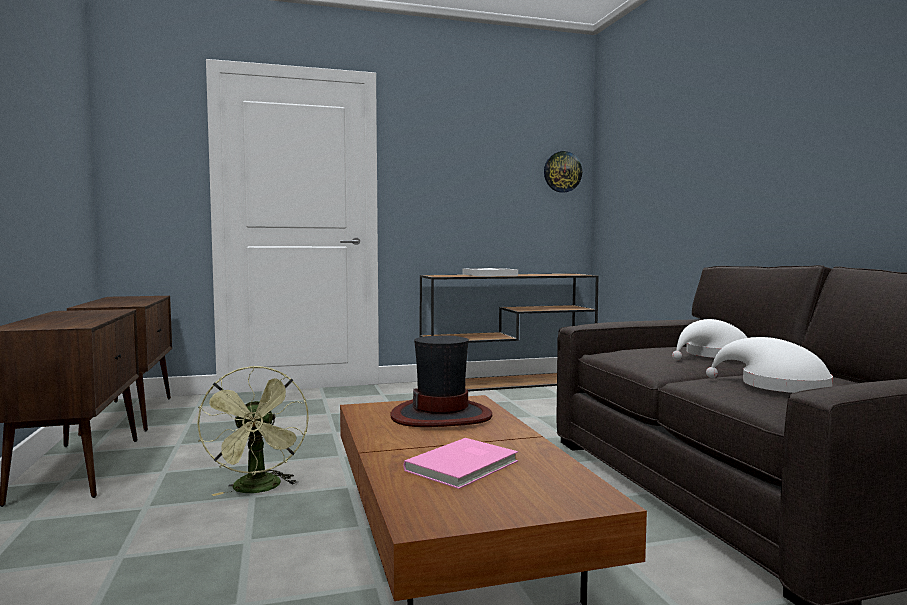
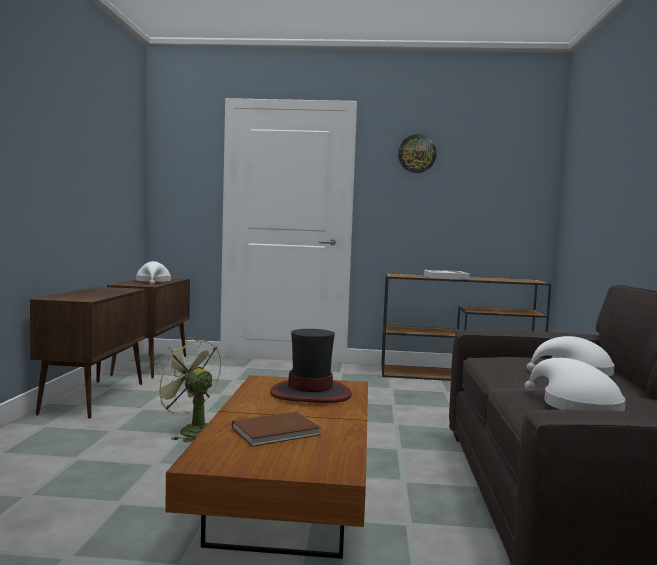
camera: 20 degrees right, 0 degrees up
green fan [197,366,309,496] -> green fan turned 120 degrees clockwise [152,337,221,442]
pink book [403,438,518,489] -> brown book [232,412,321,447]
wall clock [544,151,582,193] -> wall clock moved to [398,134,437,173]
none -> white hat [136,261,171,285]

